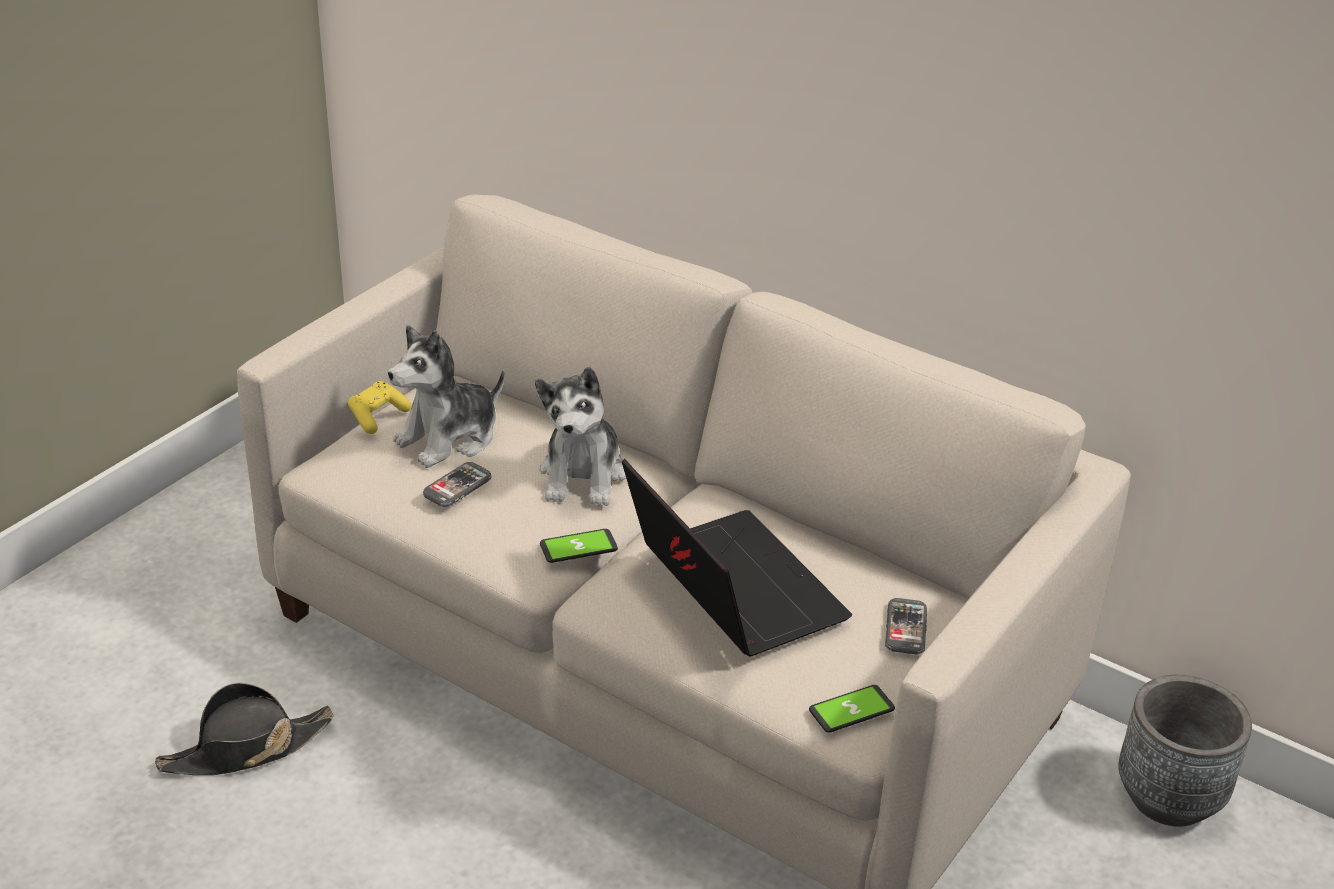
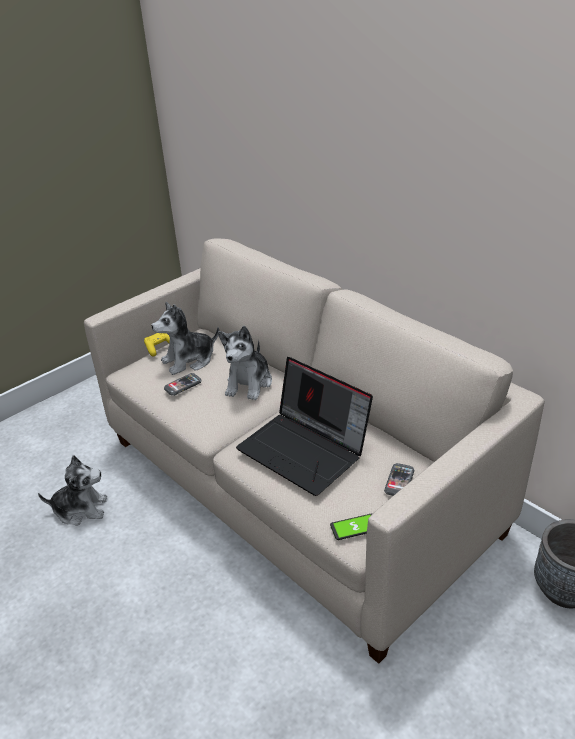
camera: 15 degrees right, 0 degrees up
black hat [155,683,334,776] -> plush toy [38,455,107,526]
phone [540,529,618,563] -> none
laptop [622,459,852,657] -> laptop turned 150 degrees clockwise [236,357,373,496]

